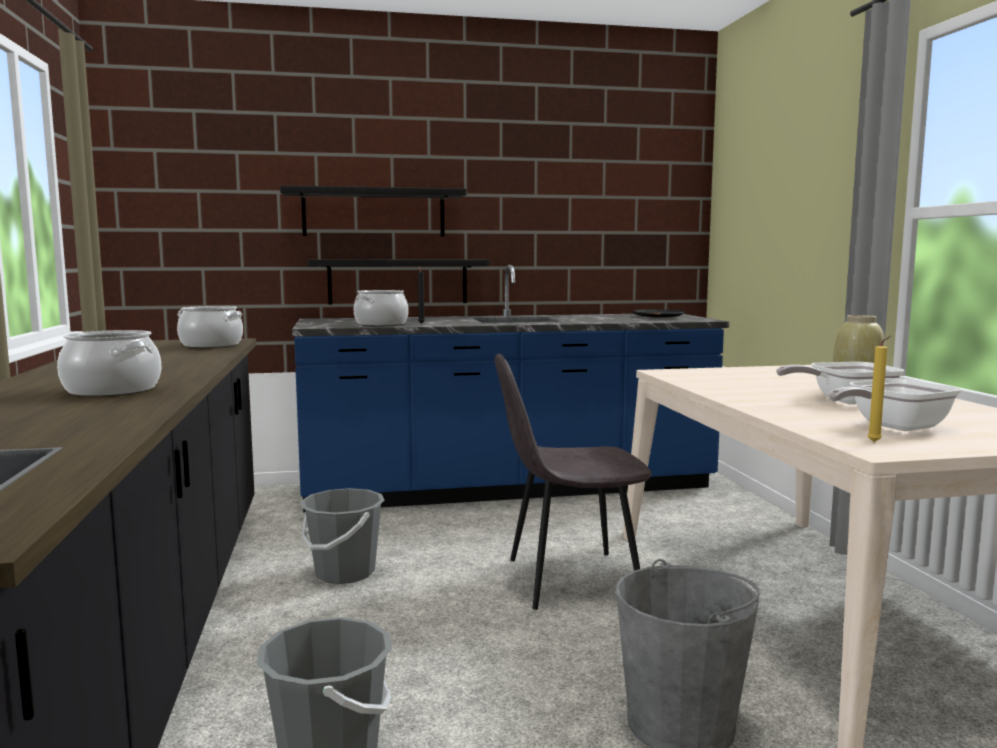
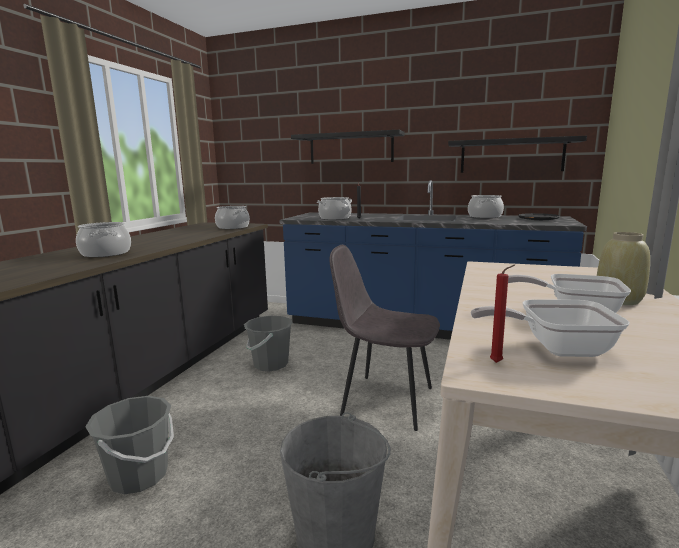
camera: 30 degrees right, 5 degrees up
black shelf [308,259,490,305] -> black shelf moved to [448,136,587,173]
yellow candle [868,336,891,442] -> red candle [490,264,515,363]
none -> cooking pot [468,195,504,218]

